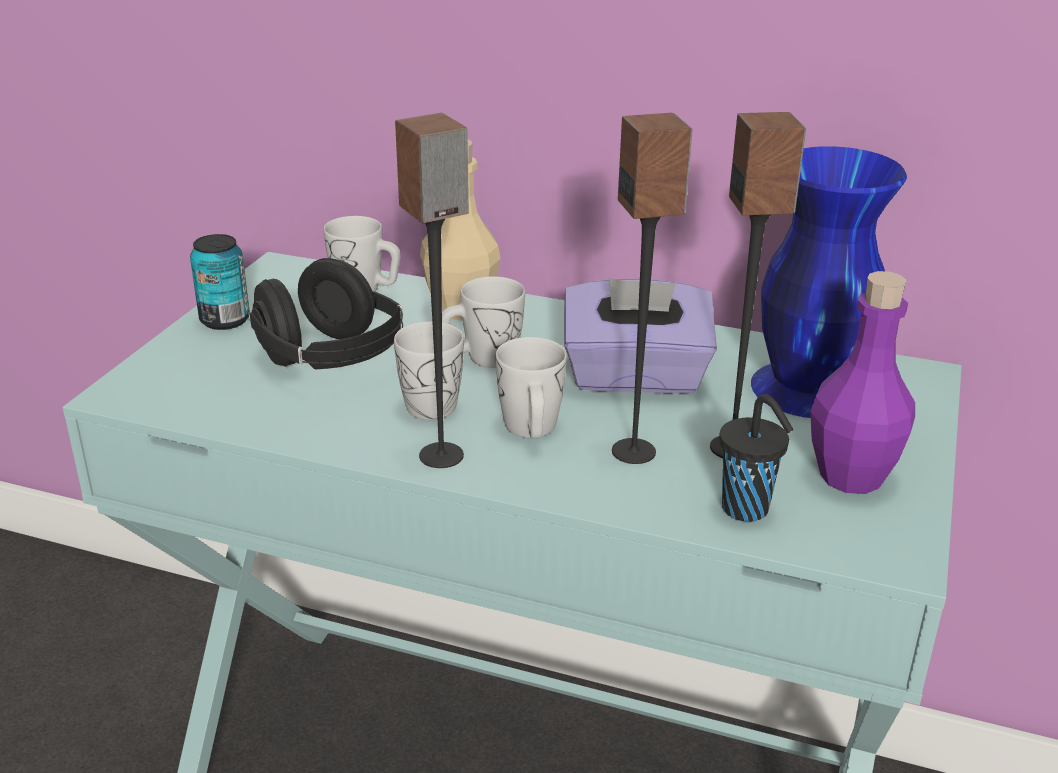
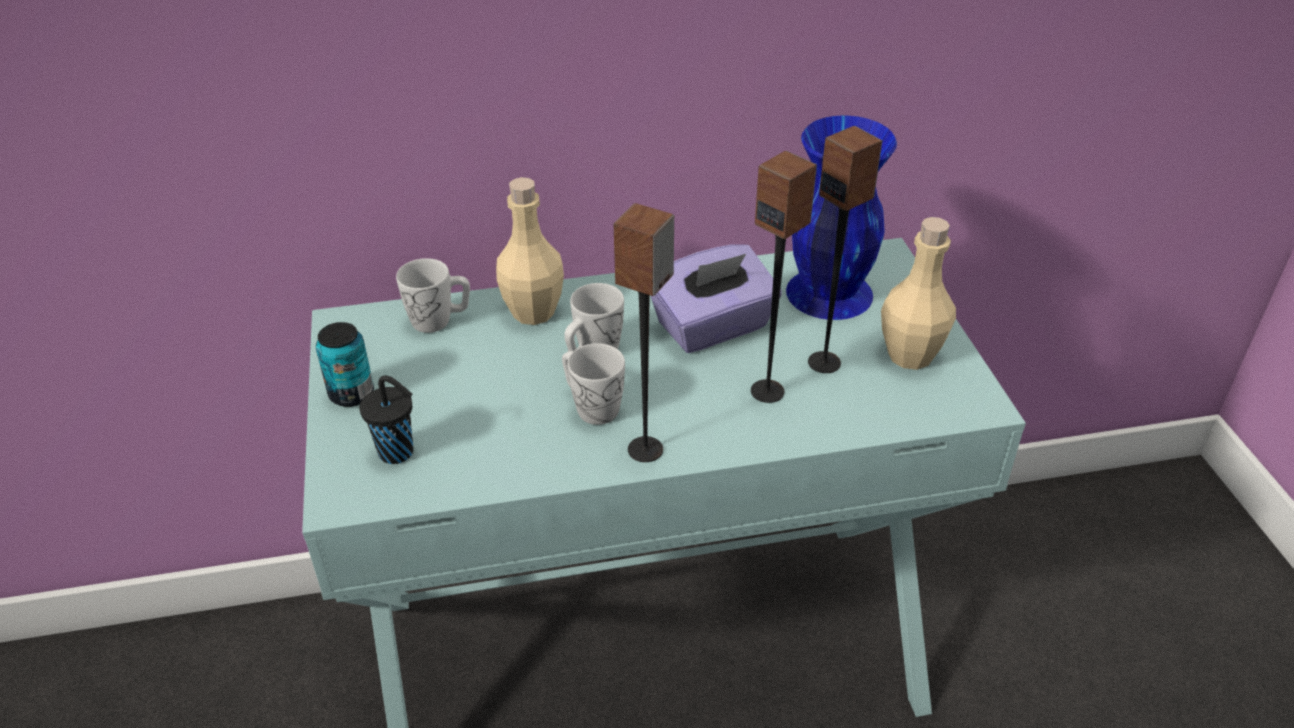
camera: 30 degrees left, 10 degrees up
black headphones [248,258,403,369] -> none
white mug [496,337,567,439] -> none
black cup [719,394,793,522] -> black cup moved to [359,375,413,464]
purple bottle [810,271,915,494] -> beige bottle [881,217,956,370]

